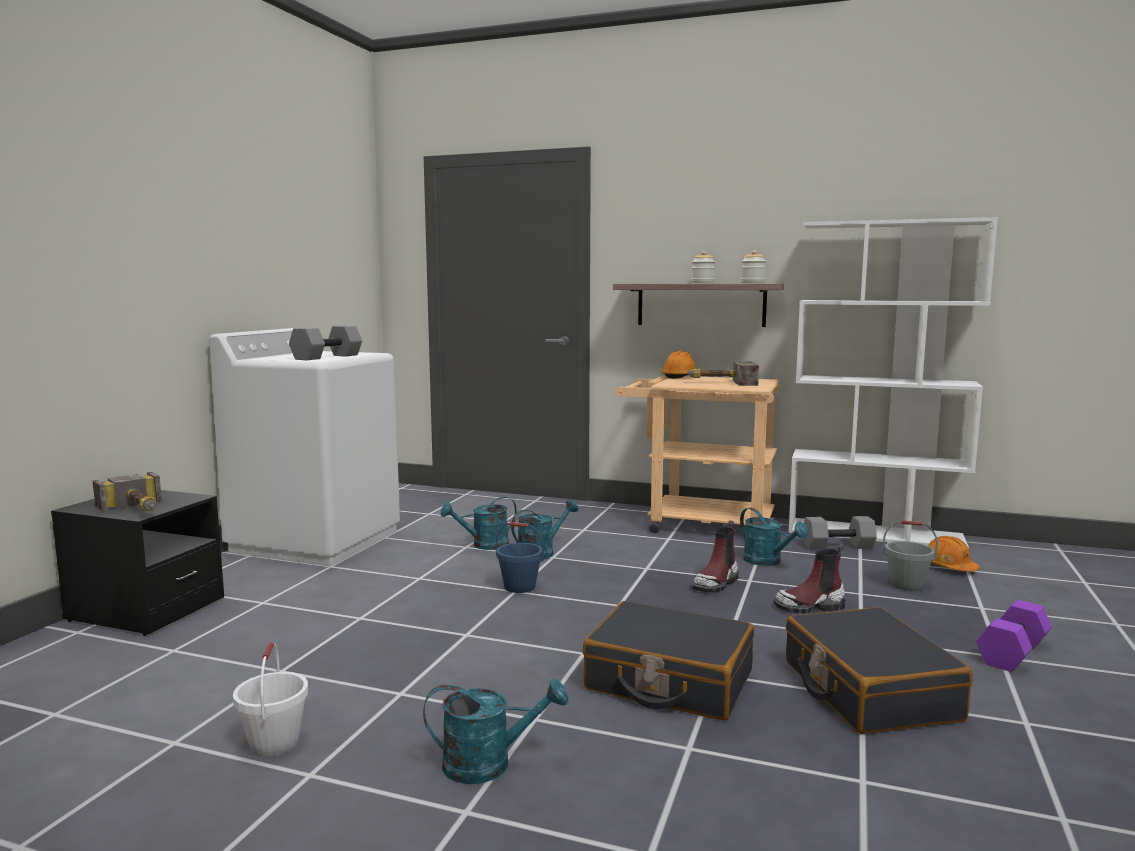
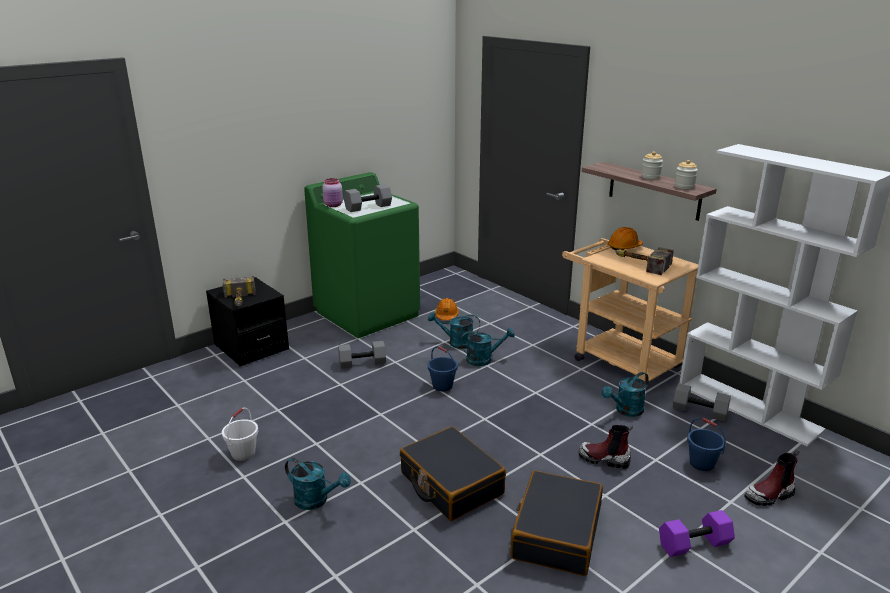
camera: 30 degrees right, 15 degrees up
white washing machine [209,328,400,566] -> green washing machine [304,172,420,338]
boot [692,520,739,593] -> boot moved to [744,449,800,506]
turquoise watering can [740,508,808,566] -> turquoise watering can turned 60 degrees clockwise [602,372,649,417]
grey bucket [882,520,938,591] -> blue bucket [687,418,726,471]
orange hard hat [928,536,980,571] -> orange hard hat moved to [435,298,459,320]
none -> pink jar [322,178,343,207]
none -> grey dumbbell [338,341,386,369]

